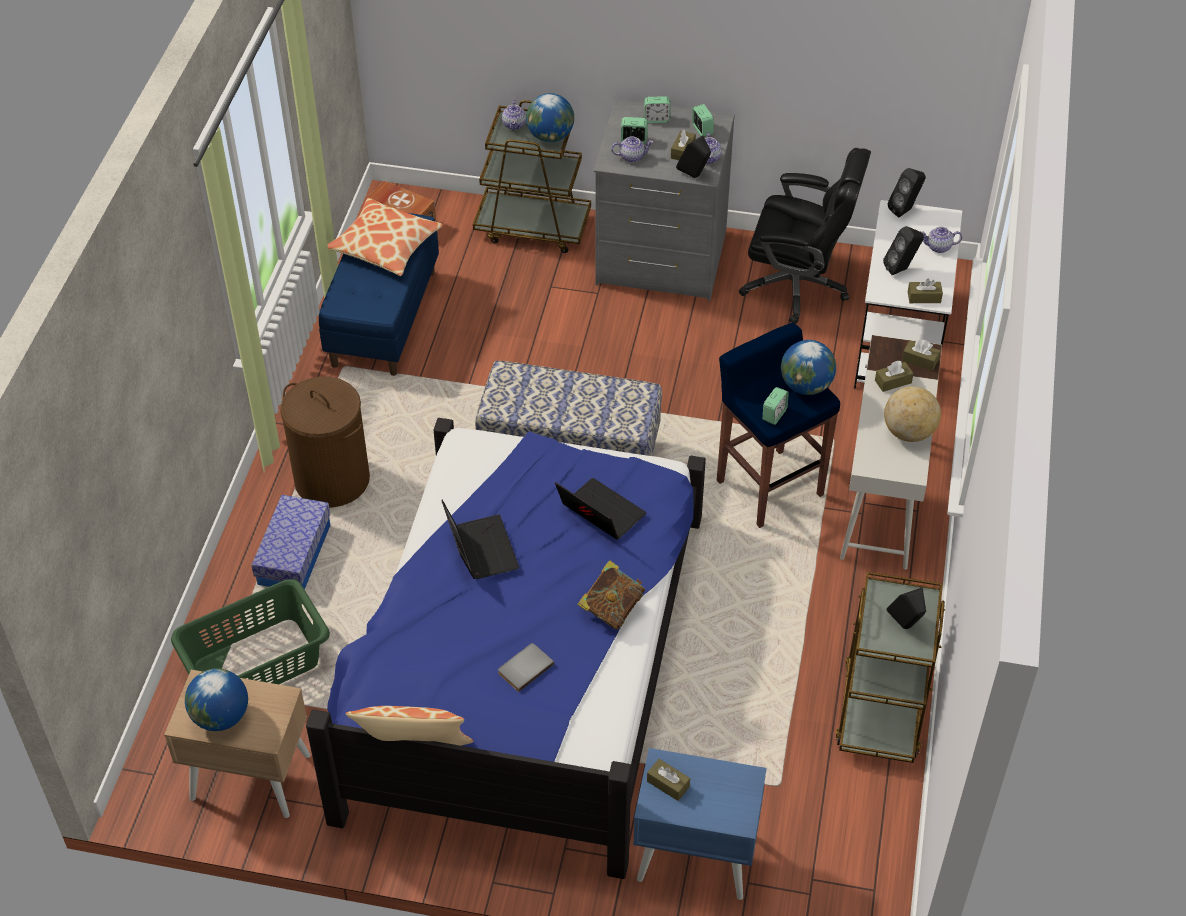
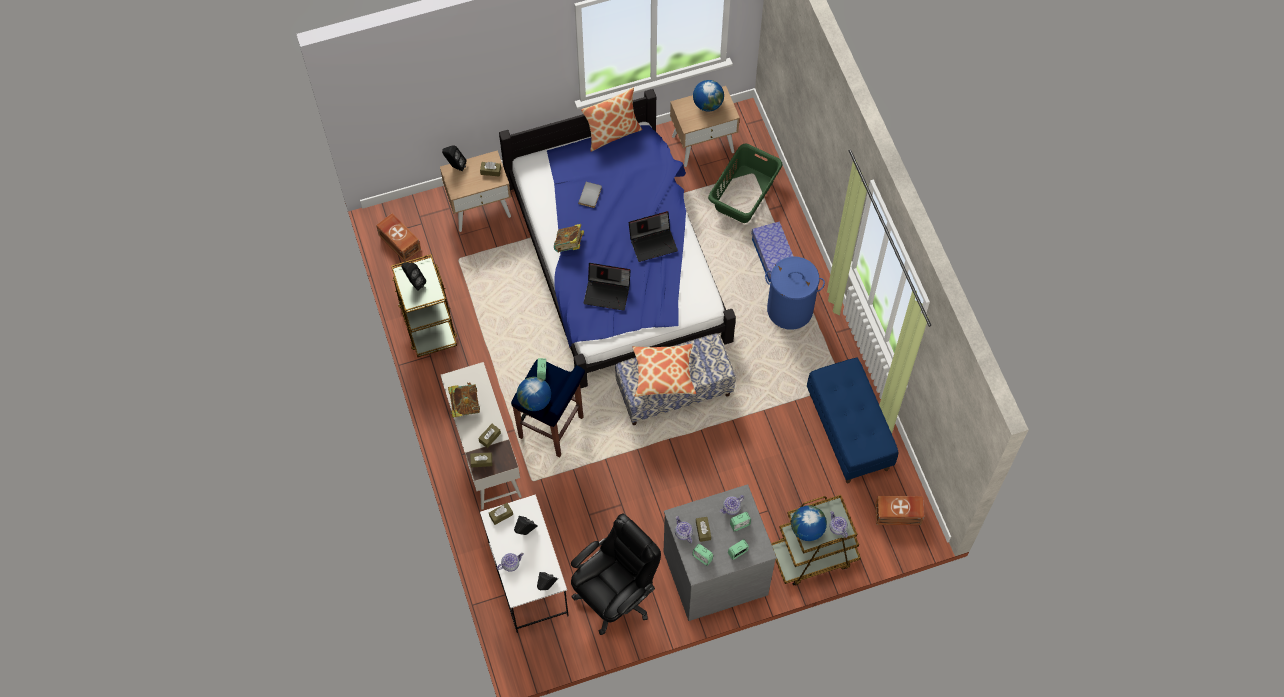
camera: 150 degrees right, 15 degrees up
brown laundry basket [281,376,370,507] -> blue laundry basket [765,257,825,330]
pillow [328,198,443,276] -> pillow moved to [632,344,696,397]
laptop [441,500,519,579] -> laptop turned 60 degrees counterclockwise [629,211,678,262]
blue nightstand [633,748,767,900] -> beige nightstand [440,150,511,232]
black speaker [676,135,711,178] -> black speaker moved to [442,145,467,172]
black office chair [739,148,871,324] -> black office chair turned 150 degrees clockwise [571,513,661,635]
globe [884,386,941,442] -> book [448,382,480,418]
none -> brown storage box [376,213,421,262]

